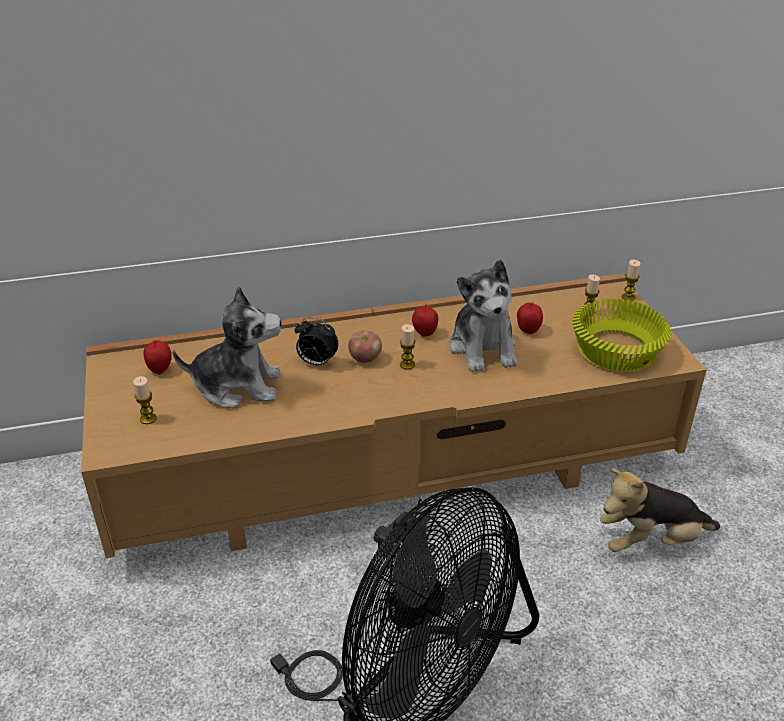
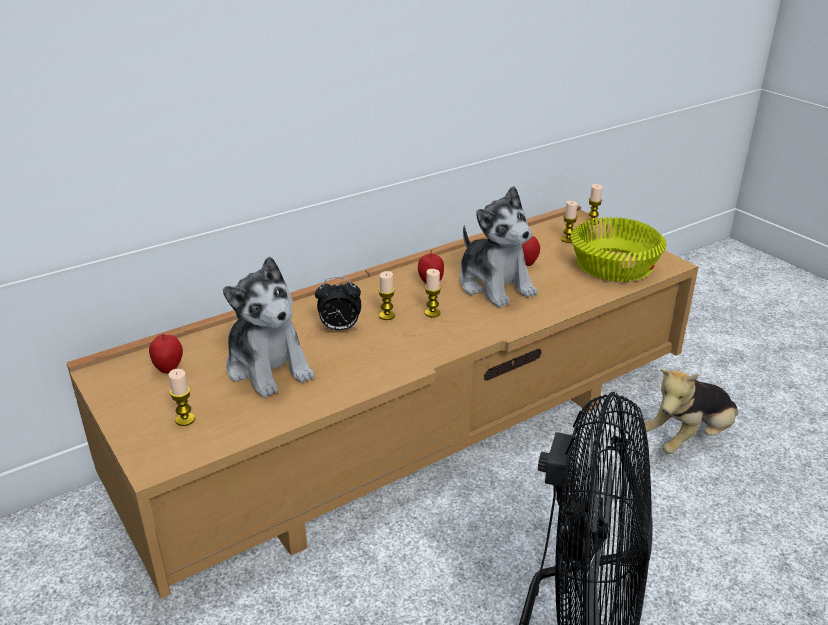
camera: 20 degrees left, 5 degrees down
plush toy [173,286,281,408] -> plush toy turned 75 degrees clockwise [223,256,315,398]
apple [348,330,382,363] -> candle [378,271,395,320]

